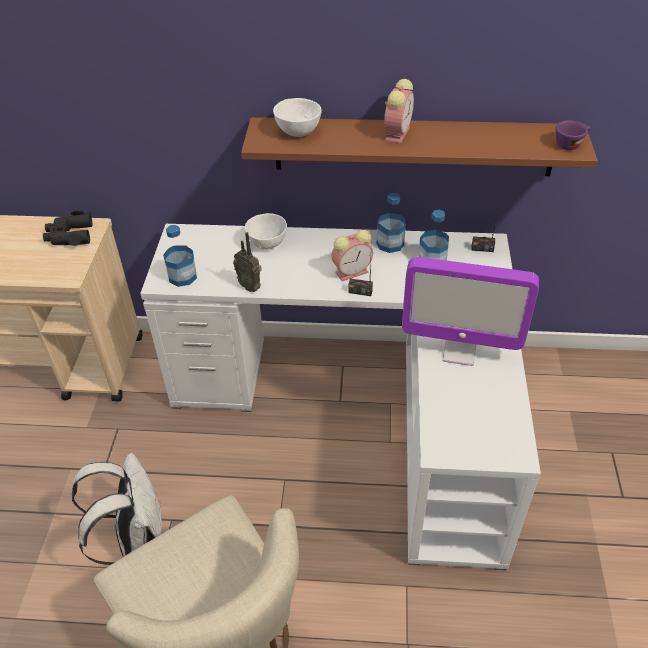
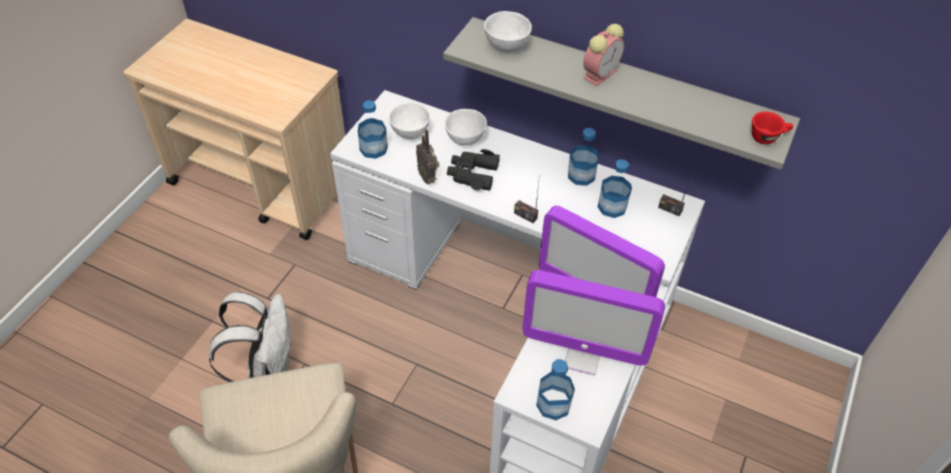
camera: 20 degrees right, 5 degrees up
black binoculars [43,210,92,246] -> black binoculars moved to [447,149,500,191]
brown shelf [241,117,598,176] -> grey shelf [443,17,800,170]
alarm clock [331,230,373,281] -> none
purple cup [556,120,591,150] -> red cup [752,111,793,144]
none -> white bowl [389,102,430,139]
none -> monitor [522,270,665,375]
none -> bottle [536,359,575,420]

